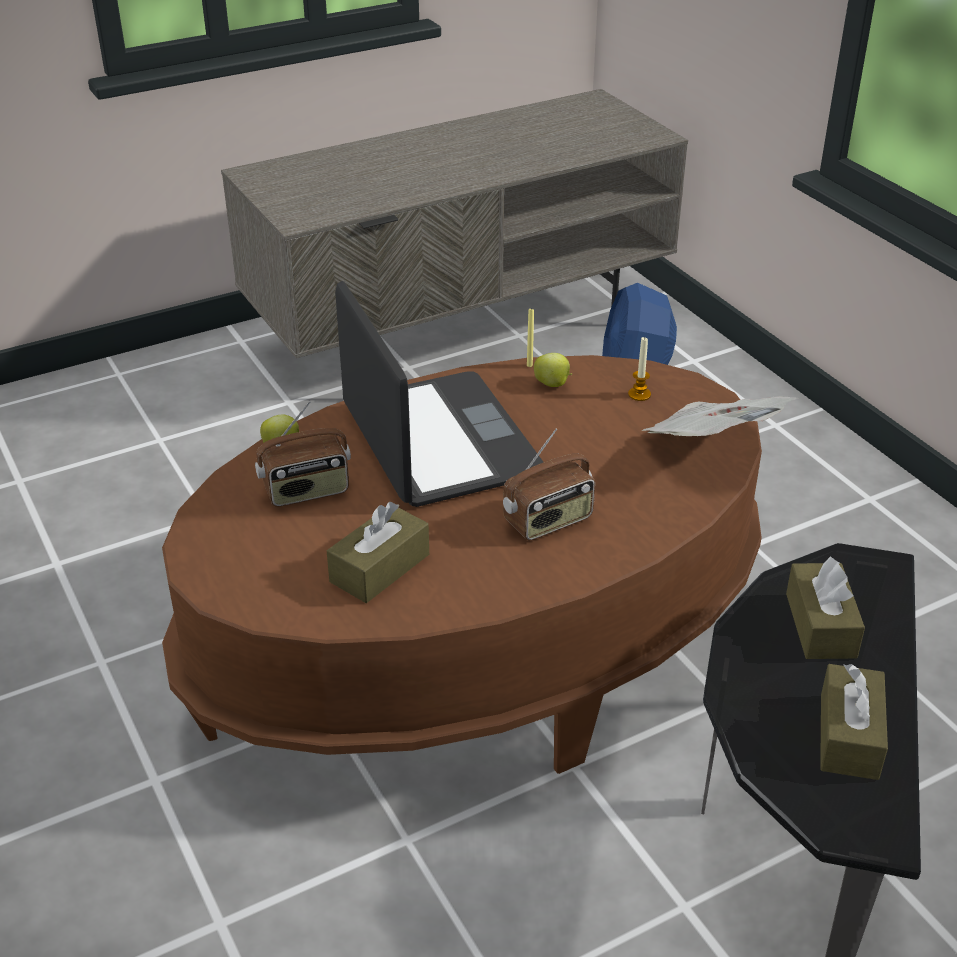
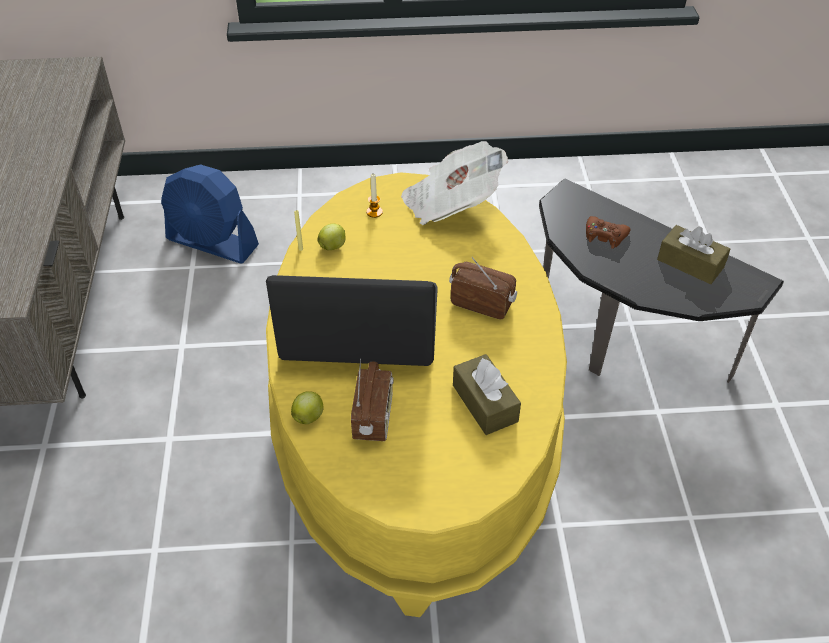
camera: 65 degrees left, 10 degrees up
brown coffee table [162,355,762,774] -> yellow coffee table [266,172,567,617]
radio [503,429,595,541] -> radio turned 60 degrees counterclockwise [449,257,517,319]
brown tissue box [786,557,865,659] -> brown game controller [586,216,630,249]

